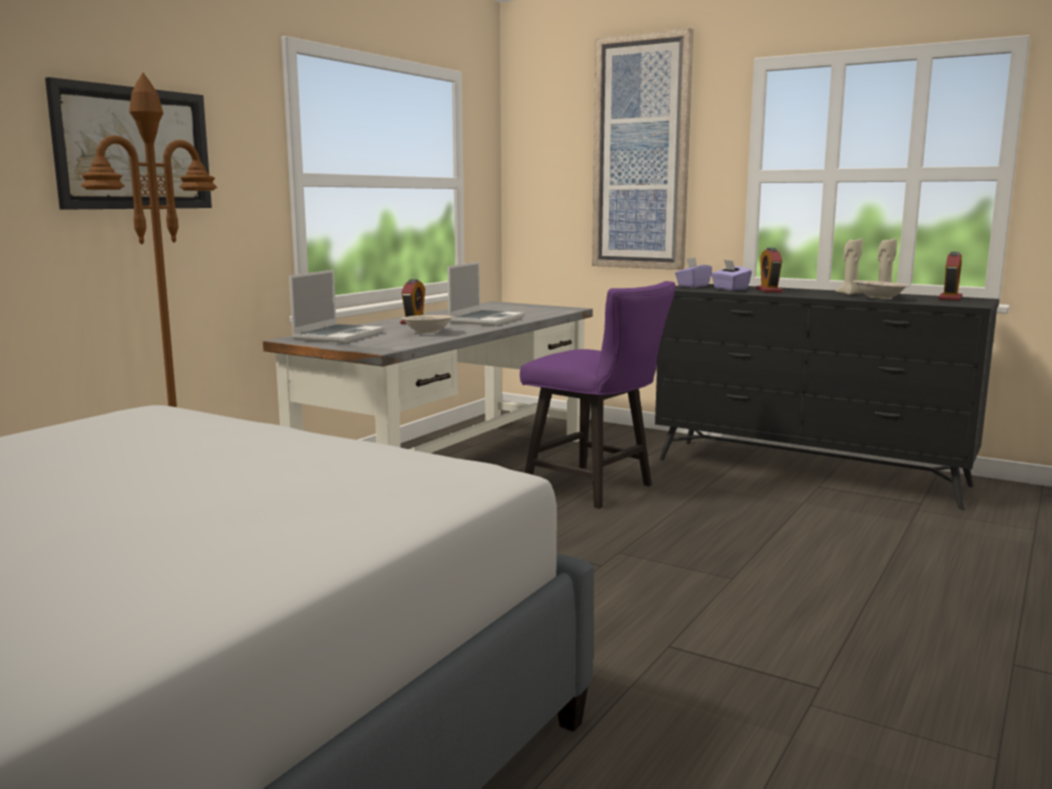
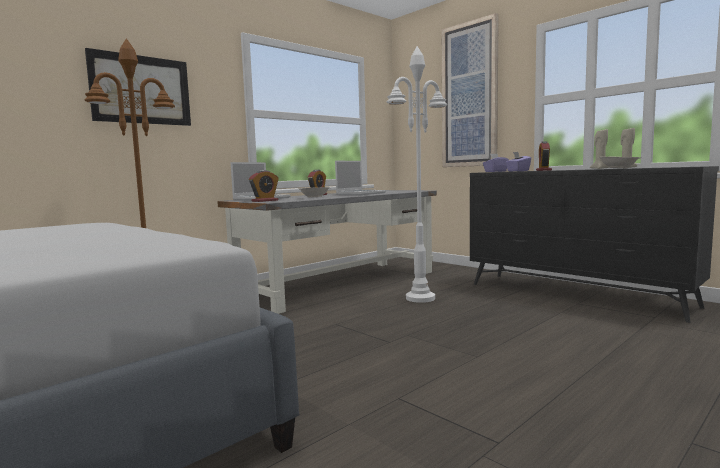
camera: 15 degrees right, 5 degrees down
purple chair [520,281,676,509] -> white floor lamp [387,46,447,303]
alarm clock [938,252,963,301] -> alarm clock moved to [249,170,279,202]

